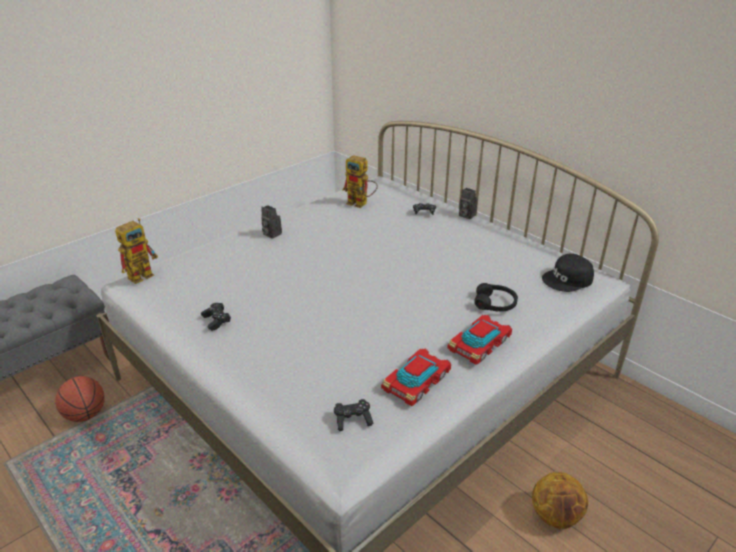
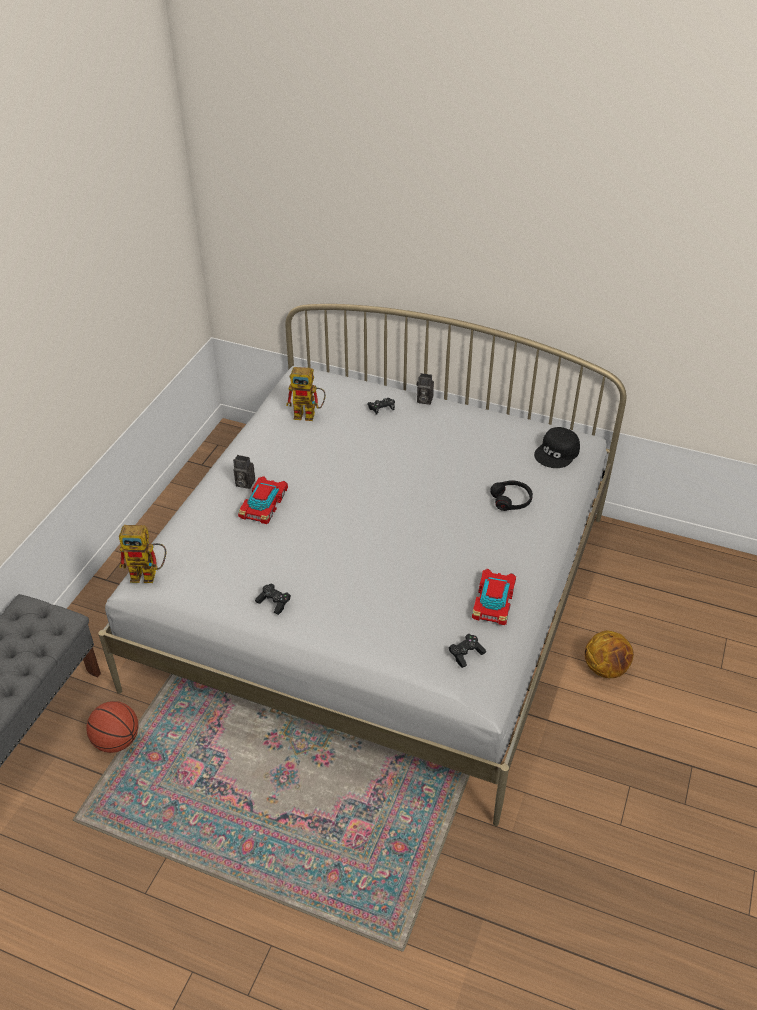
camera: 25 degrees left, 10 degrees up
toy robot [115,218,158,284] -> toy robot turned 75 degrees clockwise [119,525,166,583]
toy car [447,315,512,365] -> toy car moved to [238,476,288,524]

